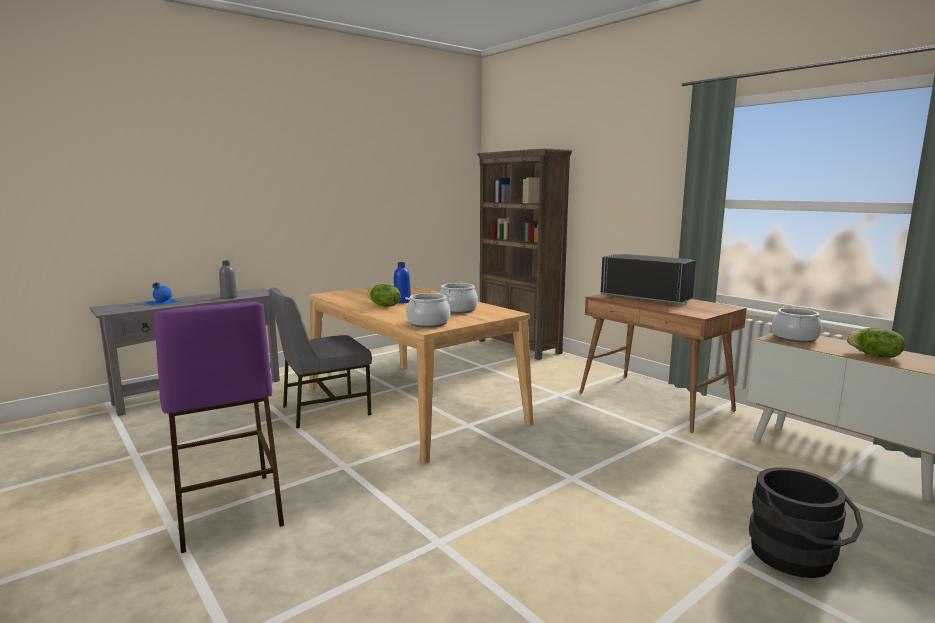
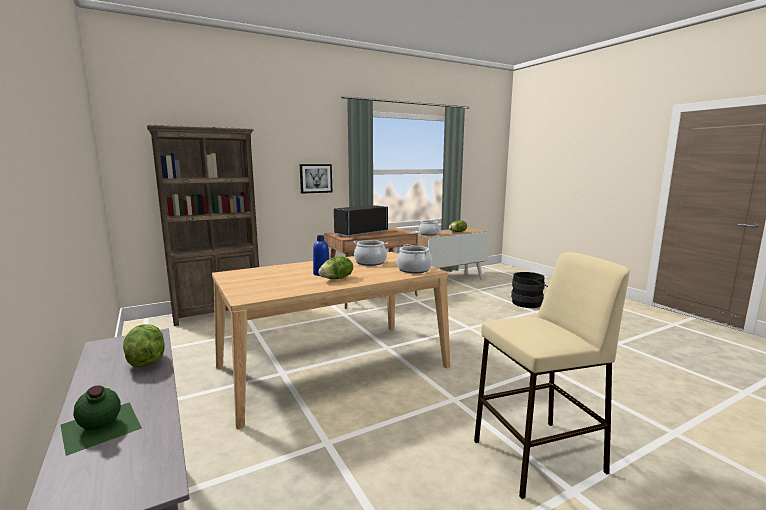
camera: 80 degrees left, 0 degrees up
blue bottle [143,282,180,306] -> green bottle [60,386,142,456]
purple stool [154,302,284,553] -> beige stool [474,252,630,499]
grey bottle [219,260,238,299] -> lettuce [123,324,165,367]
grey chair [269,288,372,428] -> none
none -> picture [300,164,332,194]

